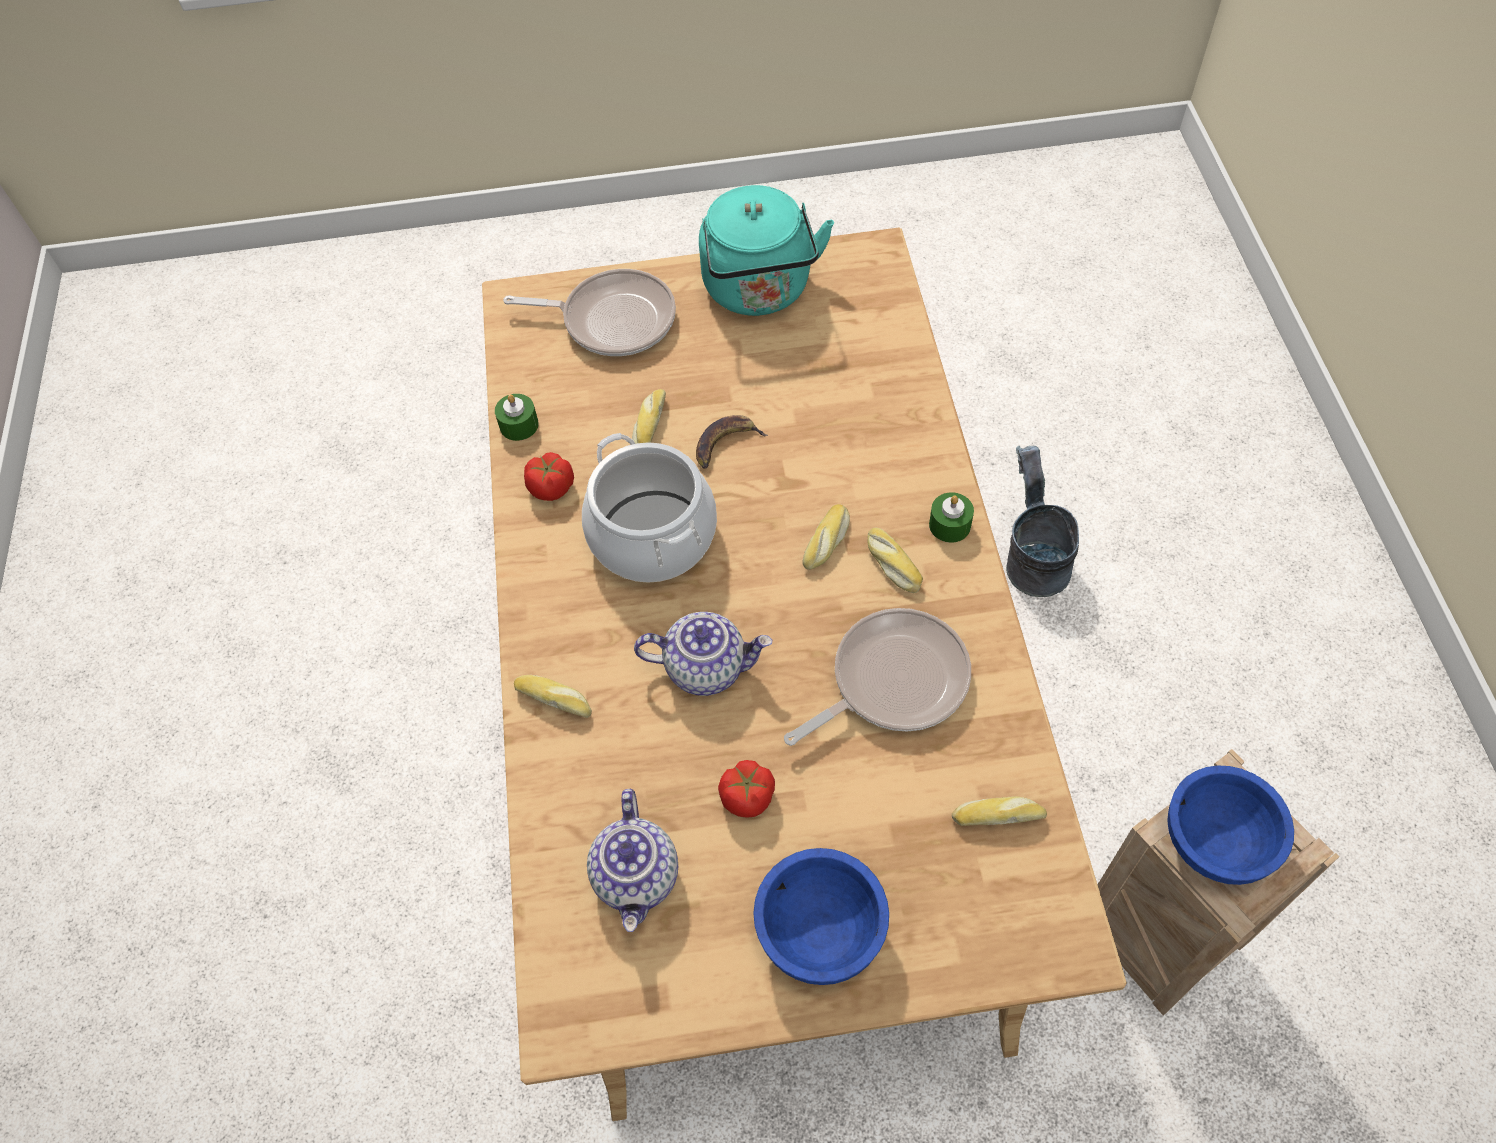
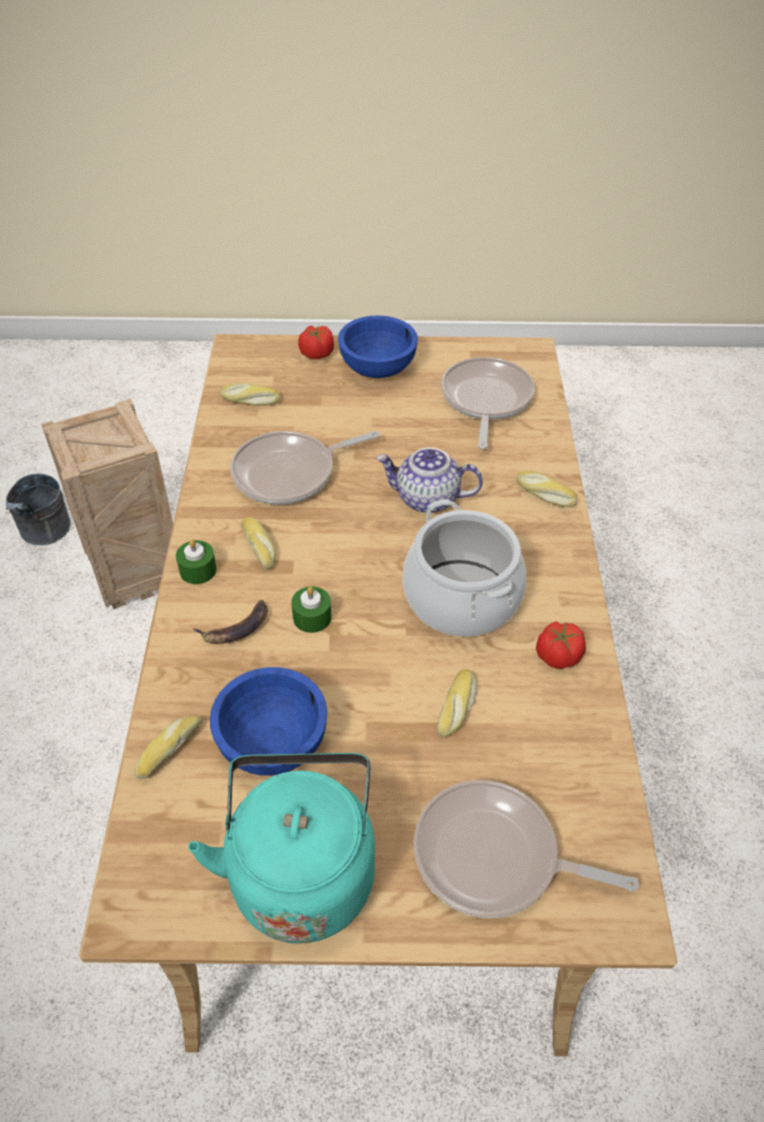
camera: 175 degrees left, 10 degrees down
green candle [495,394,539,441] -> green candle moved to [291,587,331,633]
teapot [587,789,678,932] -> frying pan [441,357,535,449]
banana [696,415,768,468] -> banana moved to [193,600,268,644]
tomato [718,760,775,818] -> tomato moved to [298,326,334,359]
bread [802,504,850,570] -> bread moved to [134,716,202,779]
grey bucket [1006,446,1079,597] -> grey bucket moved to [6,474,71,545]
blue bowl [1167,766,1294,885] -> blue bowl moved to [210,667,327,776]

